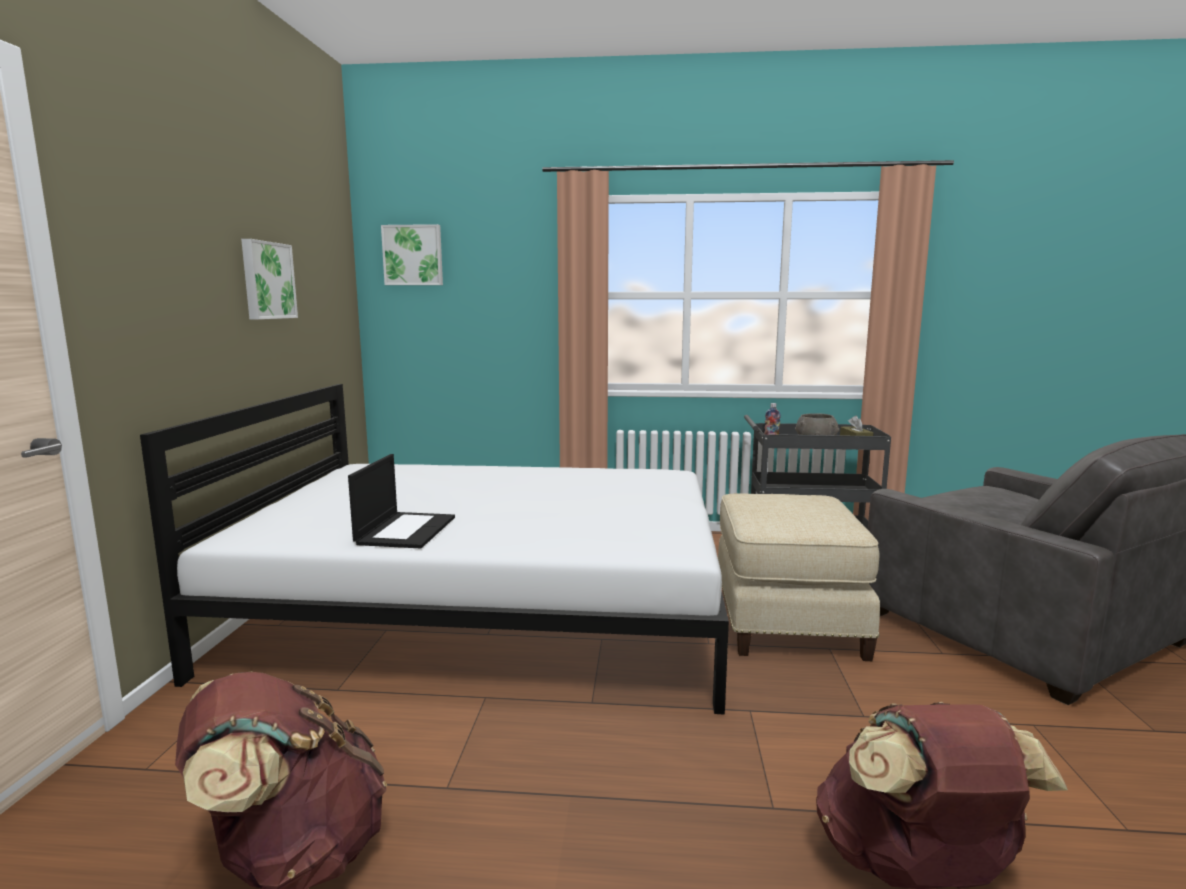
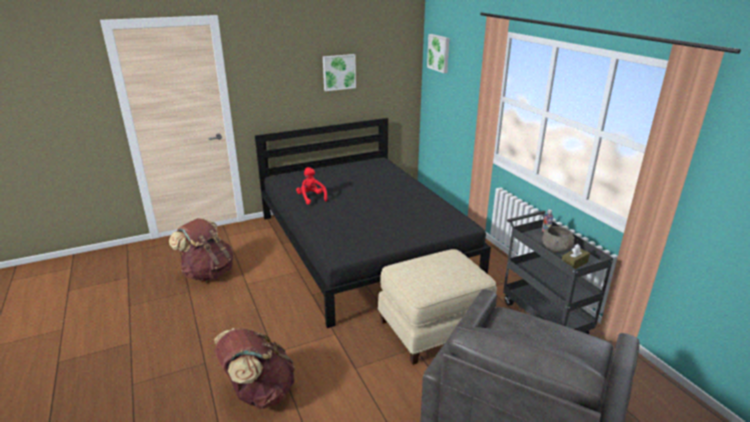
camera: 60 degrees right, 15 degrees up
white bed [140,384,729,715] -> black bed [255,118,491,328]
laptop [348,454,455,548] -> red plush toy [296,167,327,205]

